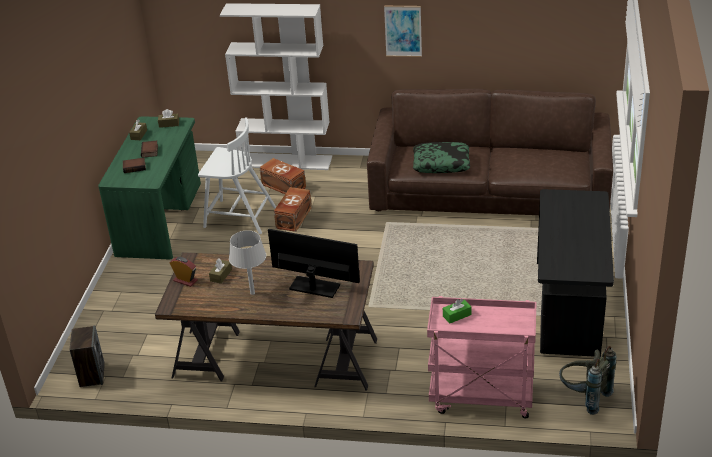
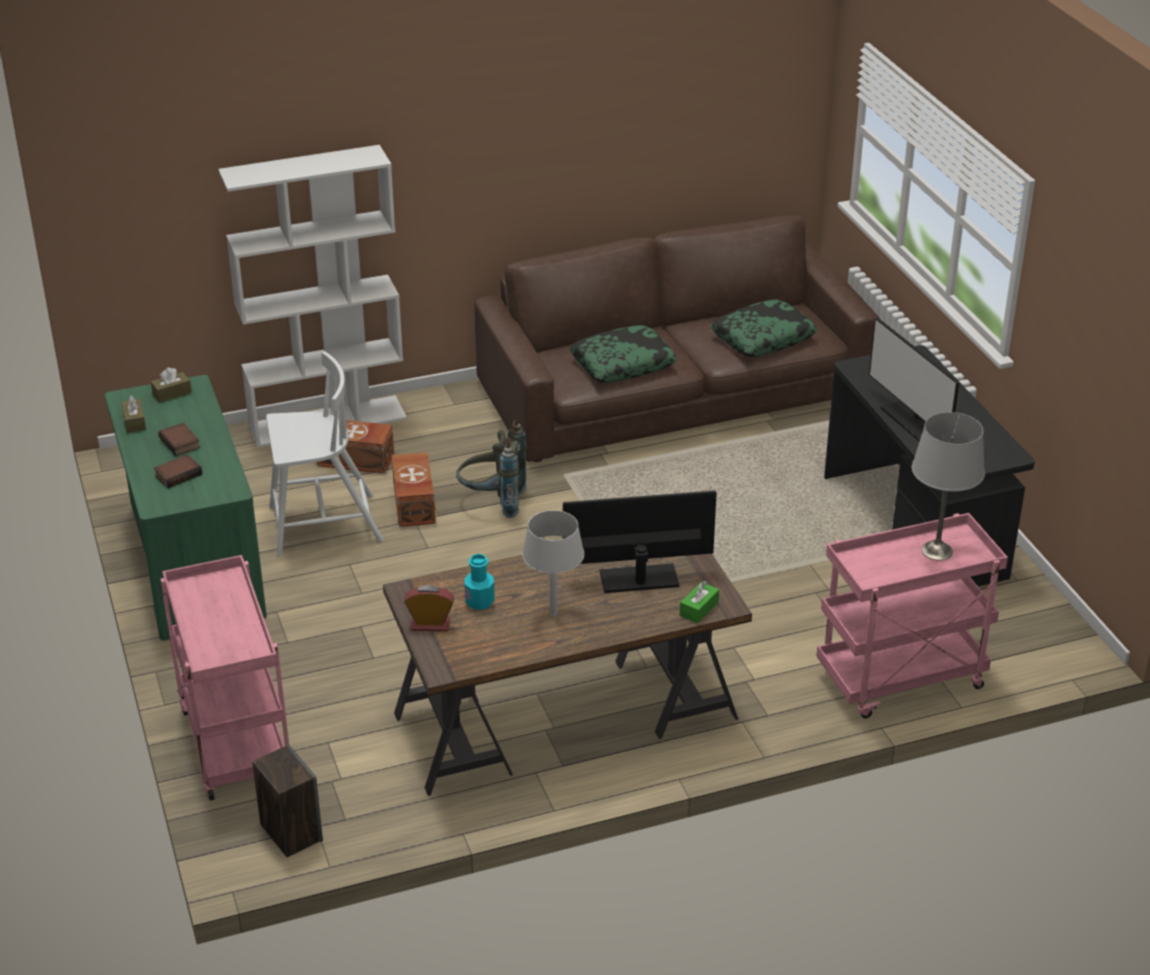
camera: 30 degrees left, 0 degrees up
brown tissue box [209,258,232,284] -> turquoise bottle [464,554,495,610]
picture [384,6,422,57] -> none
green tissue box [443,299,471,323] -> green tissue box moved to [680,581,719,623]
grey backpack [559,346,616,415] -> grey backpack moved to [456,420,527,518]
none -> pink cart [160,555,289,801]
none -> pillow [710,299,817,357]
none -> monitor [869,317,959,442]
none -> grey table lamp [912,412,985,561]

